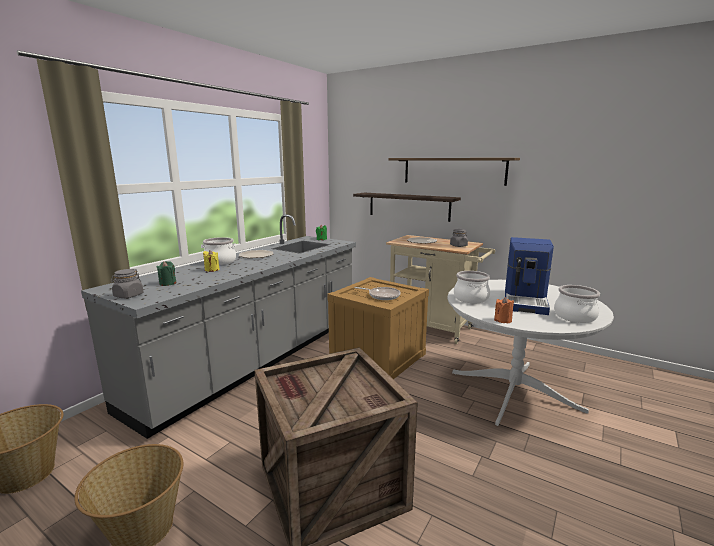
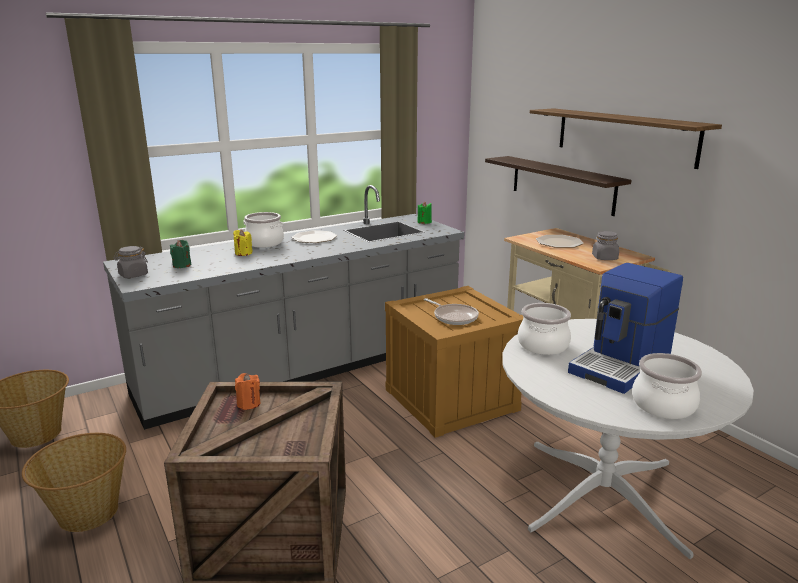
camera: 25 degrees right, 5 degrees up
orange candle [494,297,514,323] -> orange candle moved to [235,373,260,410]

